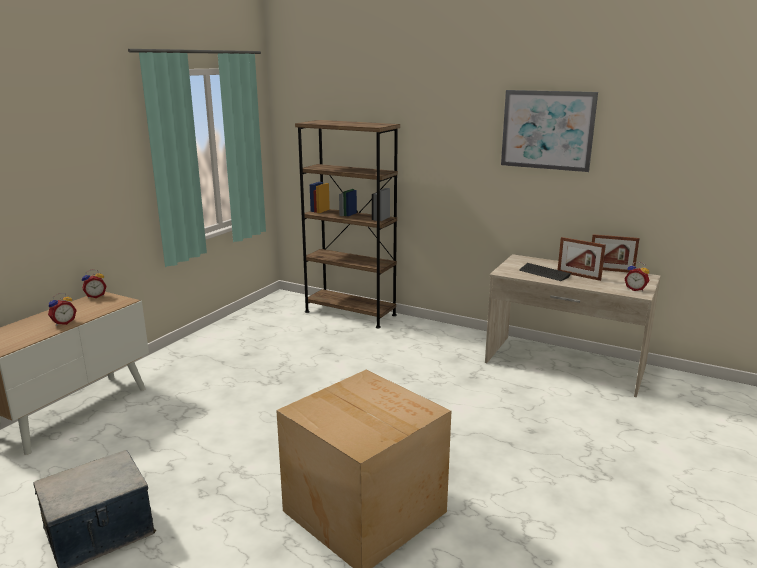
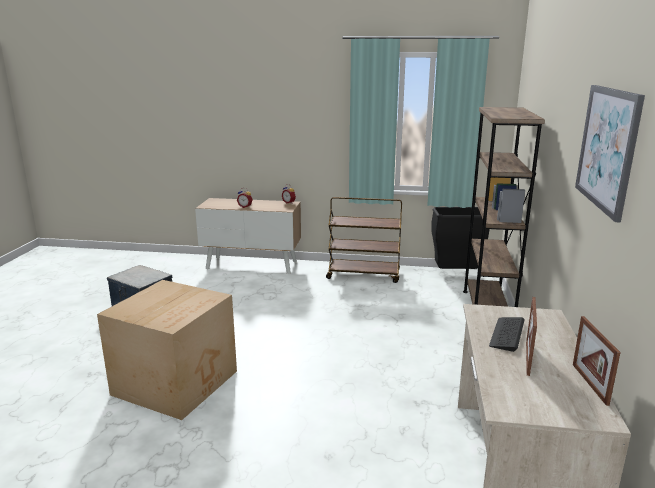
camera: 70 degrees right, 0 degrees up
alarm clock [624,262,650,291] -> none
none -> brown cart [326,197,402,283]
none -> black trash can [431,207,490,269]

